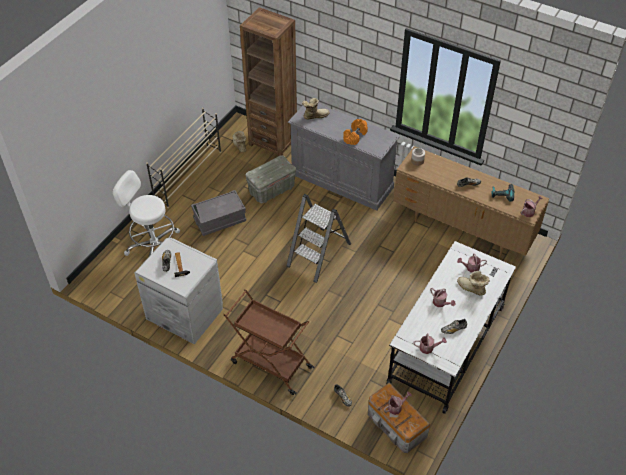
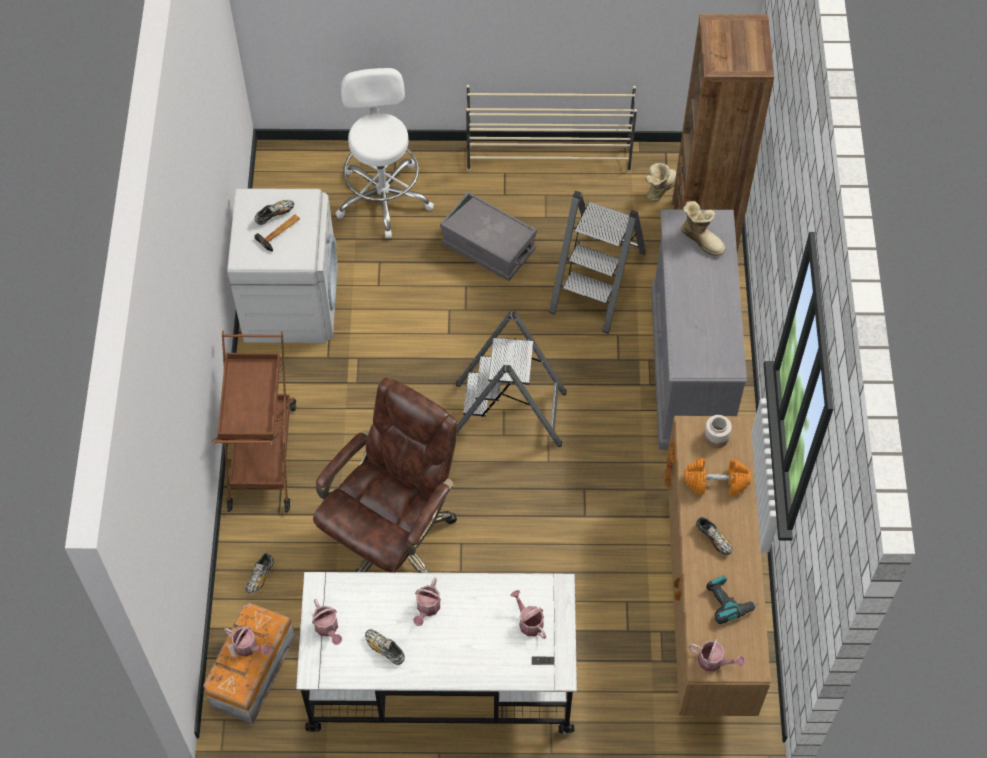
camera: 60 degrees right, 10 degrees up
grey storage box [245,155,296,203] -> grey step ladder [549,191,647,334]
orange dumbbell [343,119,368,145] -> orange dumbbell moved to [684,458,751,495]
boot [457,271,490,296] -> none
none -> brown office chair [313,377,457,573]

